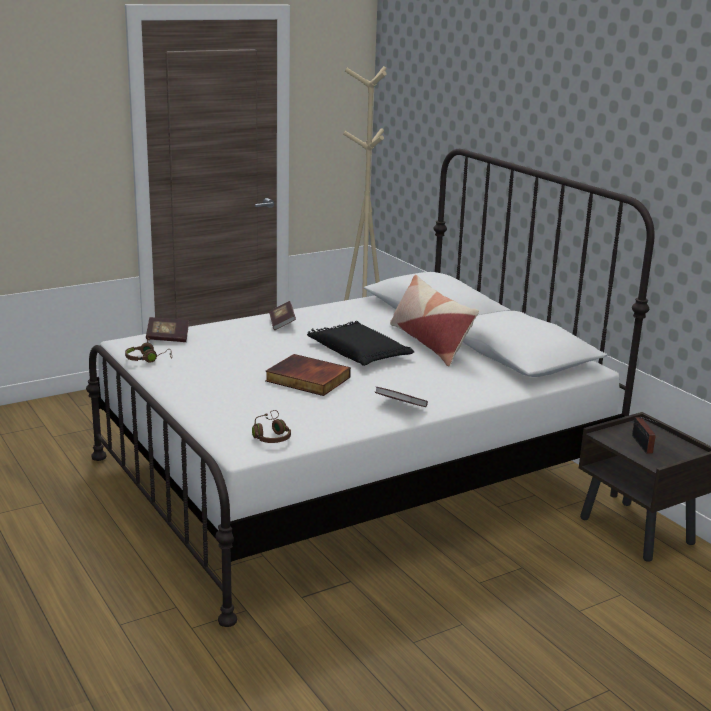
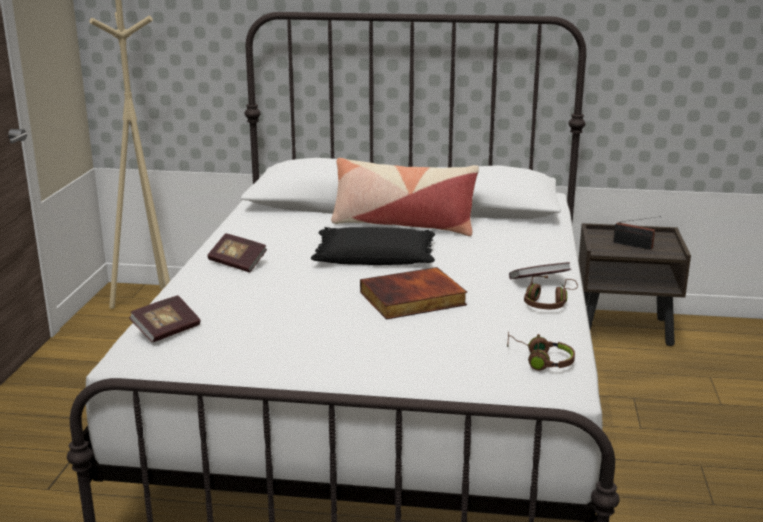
camera: 50 degrees left, 0 degrees up
brown headphones [125,337,172,363] -> brown headphones moved to [524,275,578,309]

